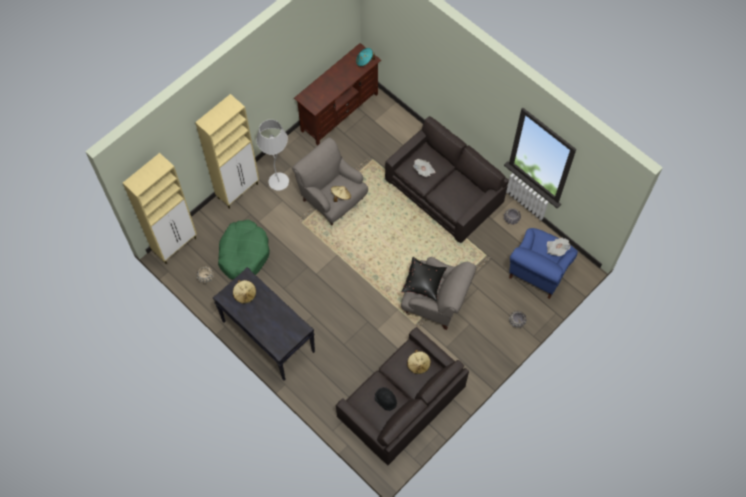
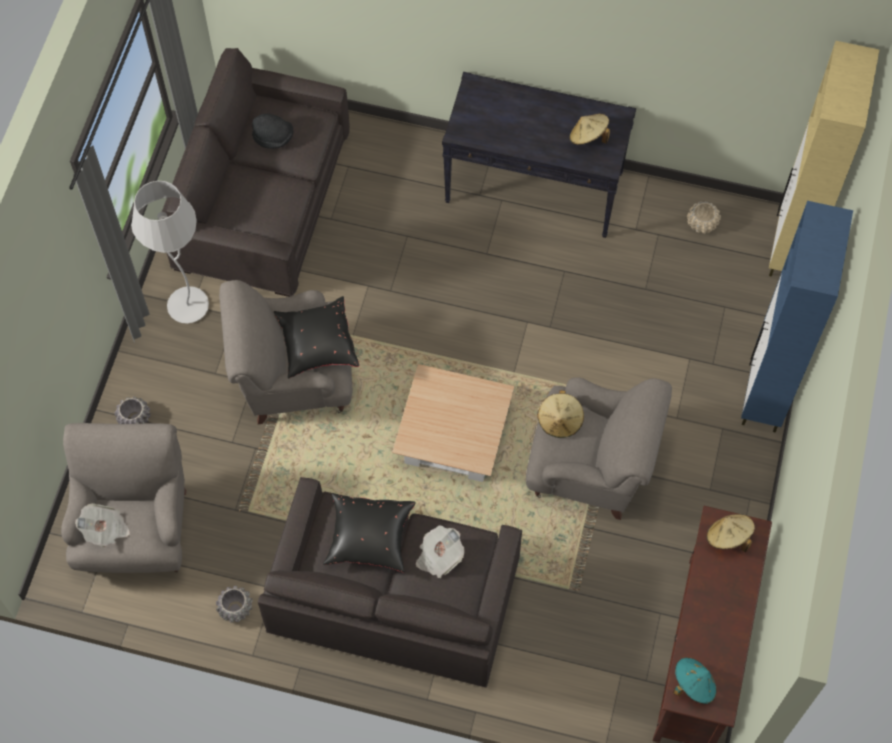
camera: 150 degrees right, 0 degrees up
beige cabinet [195,94,259,209] -> blue cabinet [741,201,853,432]
green dog bed [218,219,270,280] -> none
white floor lamp [256,119,289,191] -> white floor lamp moved to [131,181,209,324]
beige hat [407,350,431,374] -> beige hat moved to [707,514,755,552]
blue armchair [509,228,578,299] -> grey armchair [61,423,187,573]
none -> black pillow [323,493,416,572]
none -> beige coffee table [392,364,514,482]

